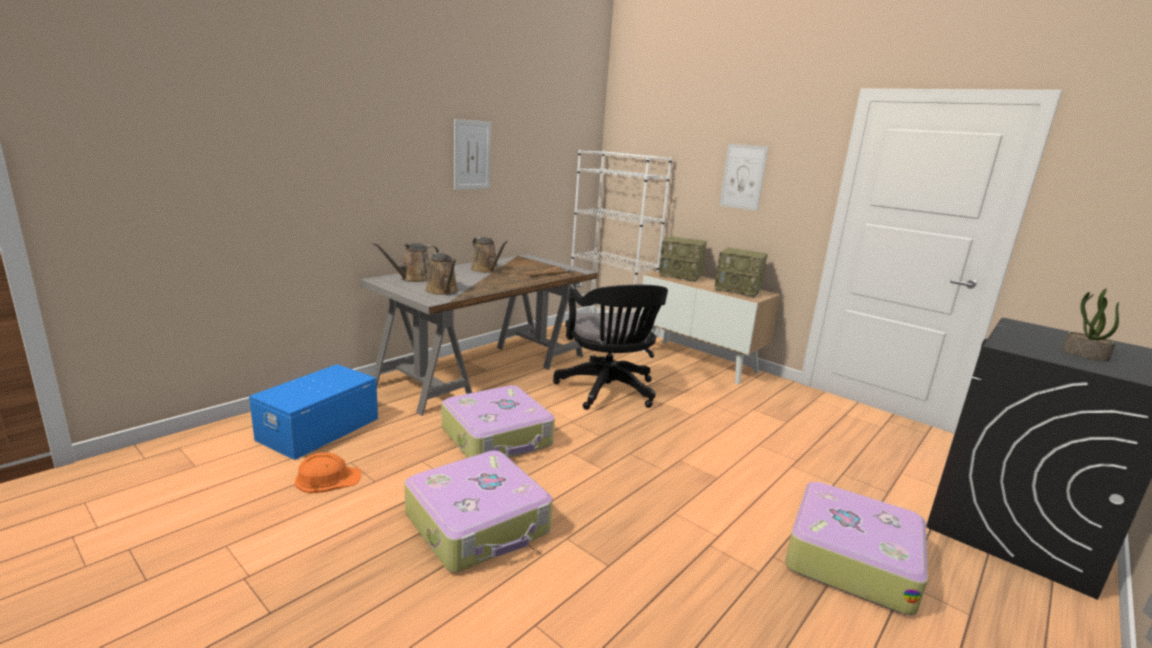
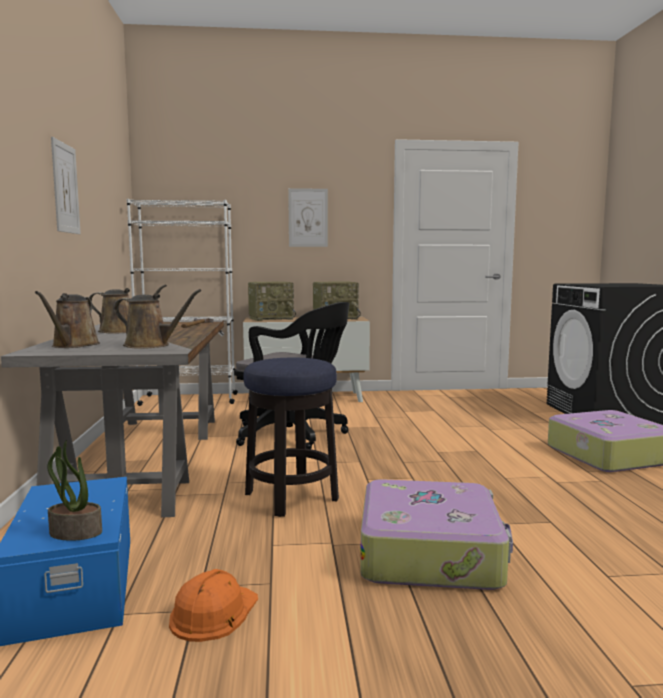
camera: 45 degrees left, 10 degrees down
suitcase [442,385,555,458] -> stool [243,358,339,517]
potted plant [1062,288,1119,361] -> potted plant moved to [47,440,102,541]

